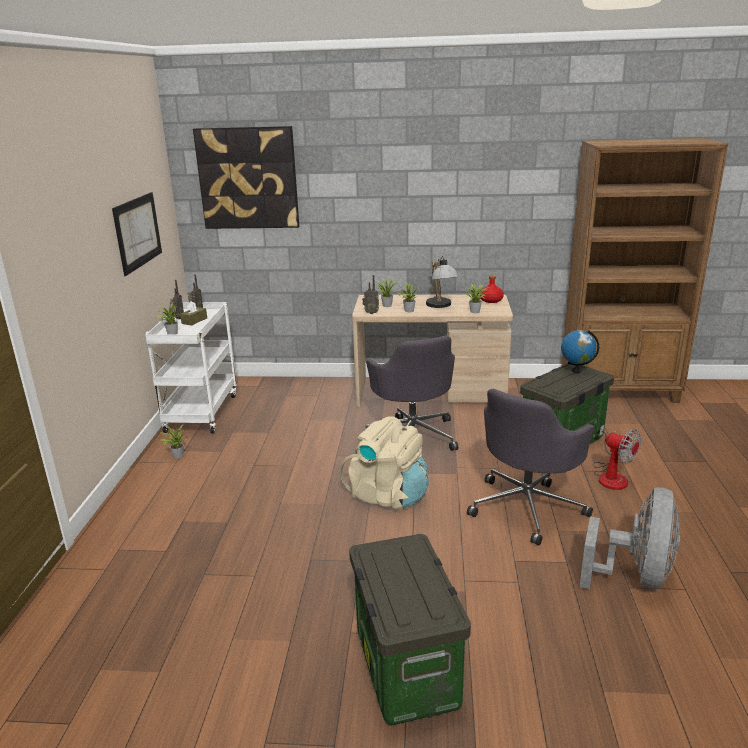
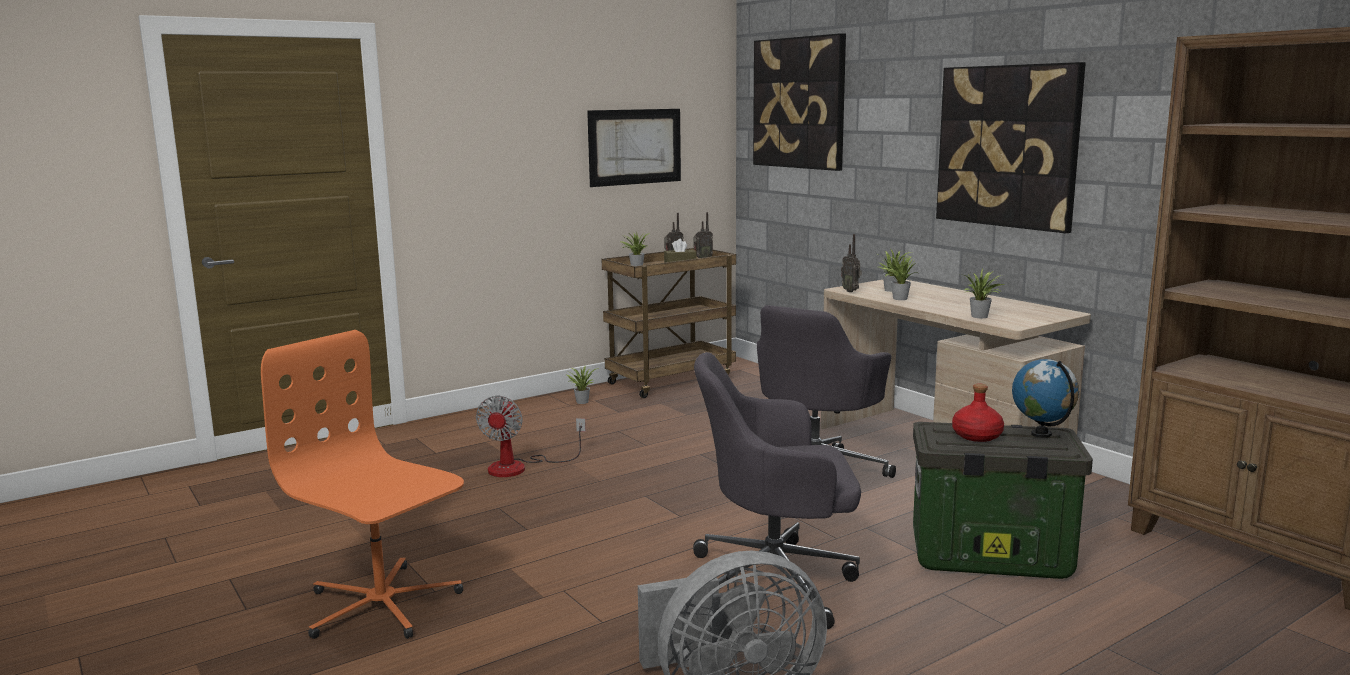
camera: 50 degrees right, 10 degrees down
white cart [145,302,237,434] -> brown cart [602,248,736,398]
beige backpack [340,417,429,511] -> none
storage box [349,534,471,726] -> orange office chair [261,330,464,639]
table lamp [426,256,459,308] -> none
red bottle [480,275,504,303] -> red bottle moved to [952,383,1004,442]
fan [593,425,641,490] -> fan moved to [476,396,586,477]
none -> picture [936,62,1086,233]

